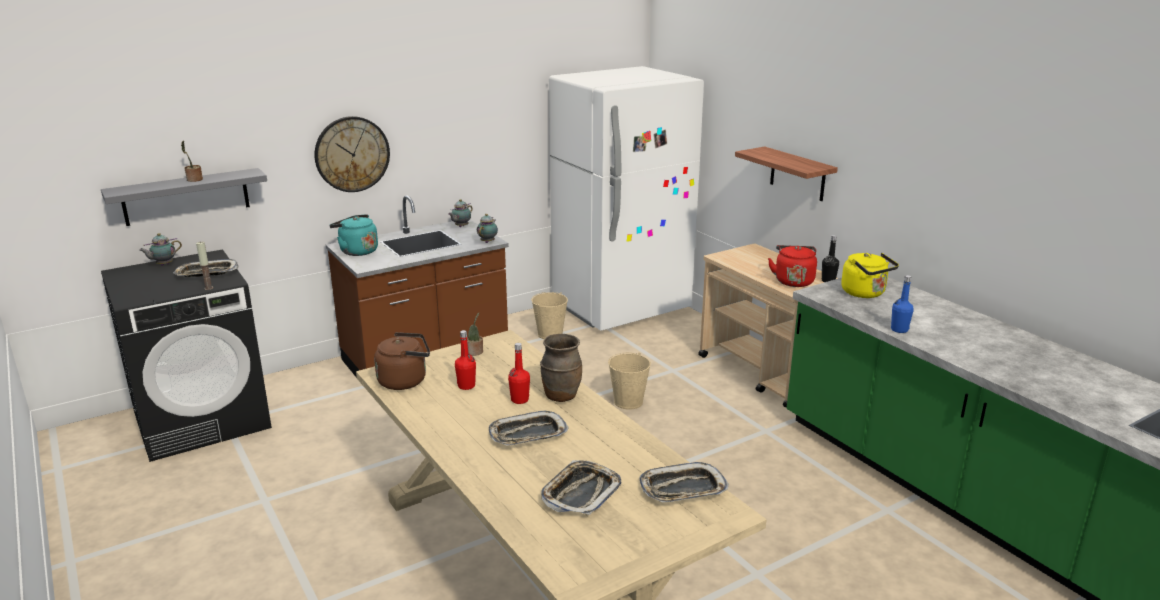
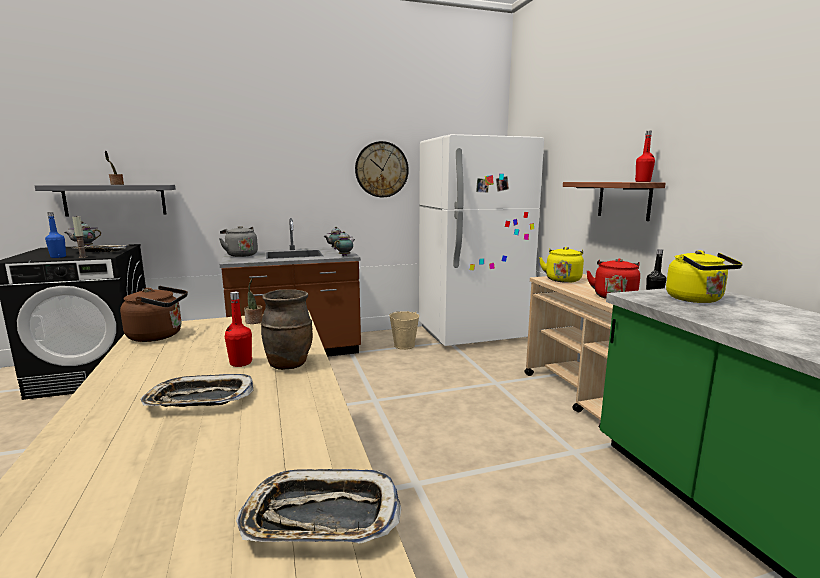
camera: 15 degrees right, 10 degrees down
wall clock [315,116,390,192] -> wall clock moved to [355,141,409,197]
turquoise kettle [329,214,378,256] -> grey kettle [219,226,258,257]
red bottle [455,330,476,390] -> red bottle moved to [635,131,655,182]
tray [541,460,622,515] -> none
beige bucket [608,353,651,410] -> none
blue bottle [891,275,914,333] -> blue bottle moved to [45,212,66,258]
none -> yellow kettle [539,247,584,283]

